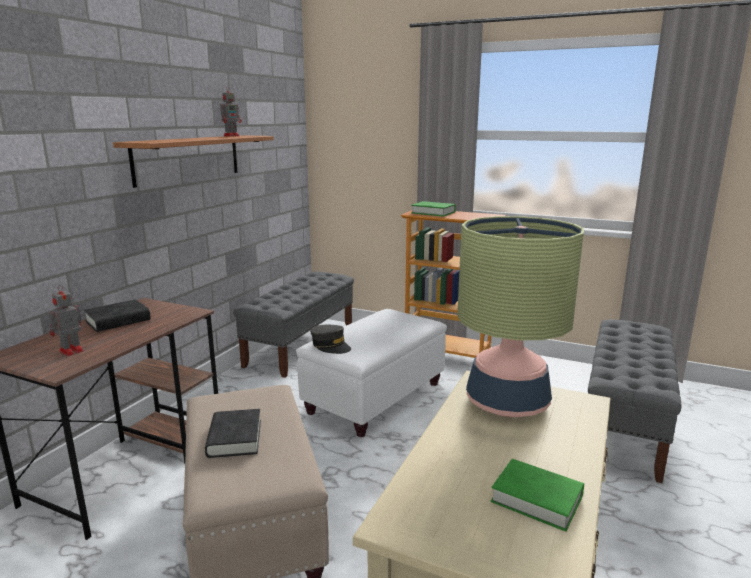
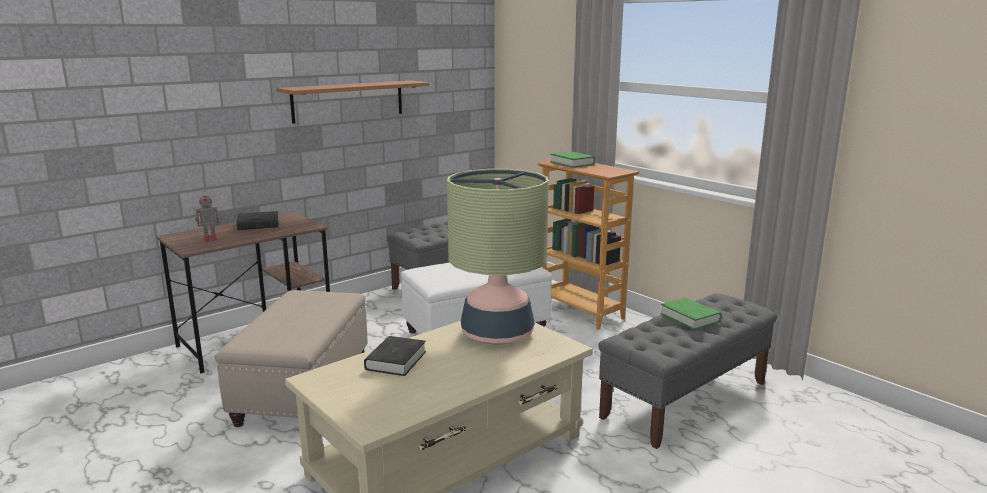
camera: 25 degrees right, 0 degrees up
black book [205,409,261,458] -> black book moved to [364,336,426,376]
toy robot [220,87,241,137] -> none
grey cap [310,325,351,354] -> none
green book [491,459,584,532] -> green book moved to [660,298,722,330]

